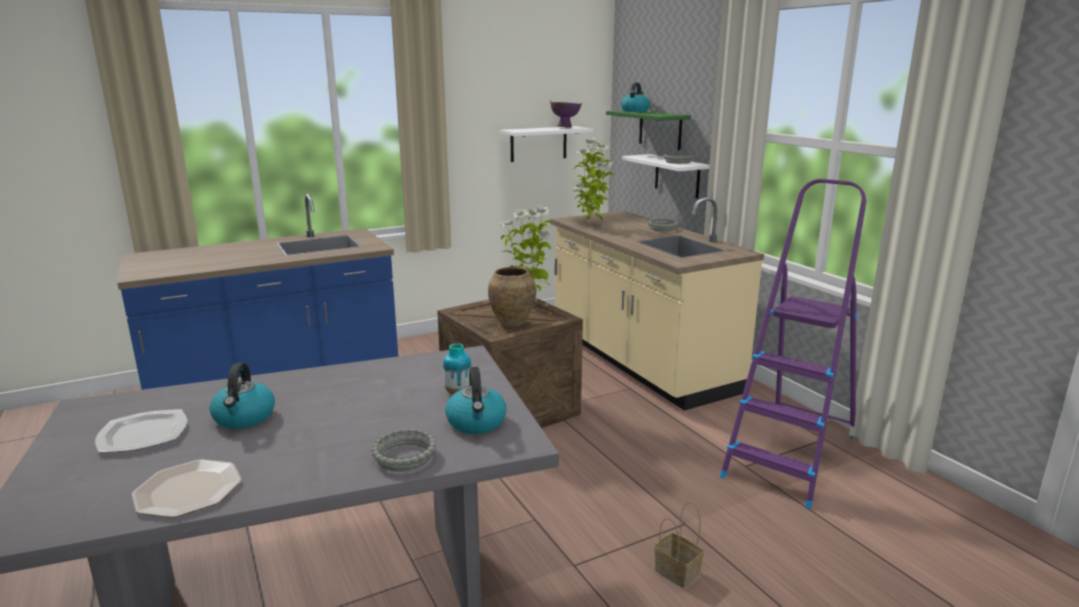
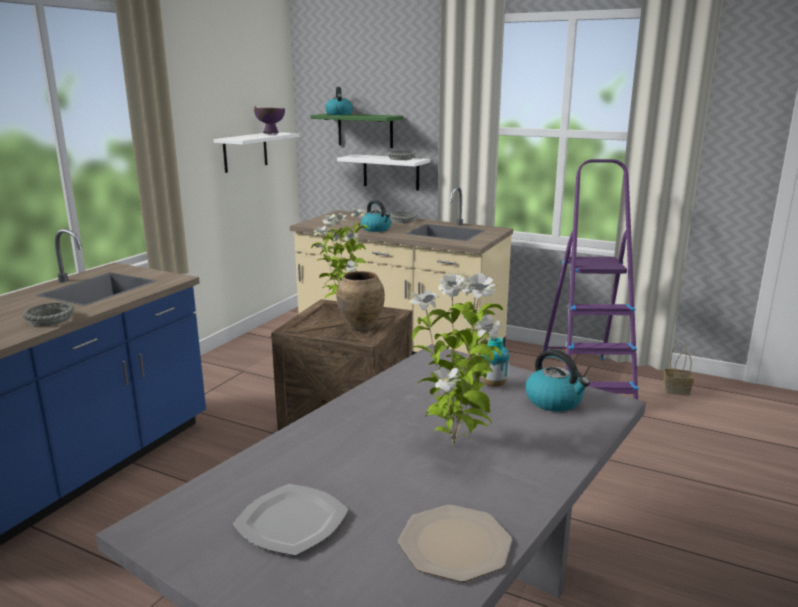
camera: 35 degrees left, 0 degrees up
kettle [210,363,275,429] -> kettle moved to [361,200,391,232]
grey bowl [371,429,437,472] -> grey bowl moved to [23,303,74,326]
potted plant [573,137,614,226] -> potted plant moved to [409,273,503,447]
basket [654,501,704,588] -> basket moved to [663,343,694,395]

